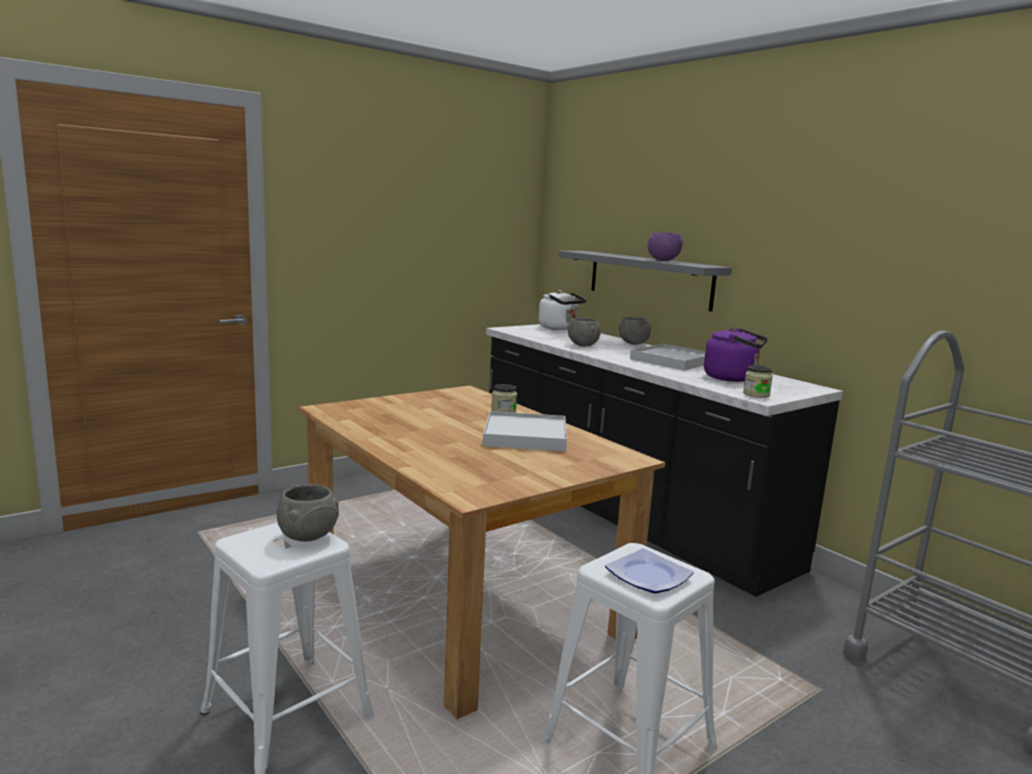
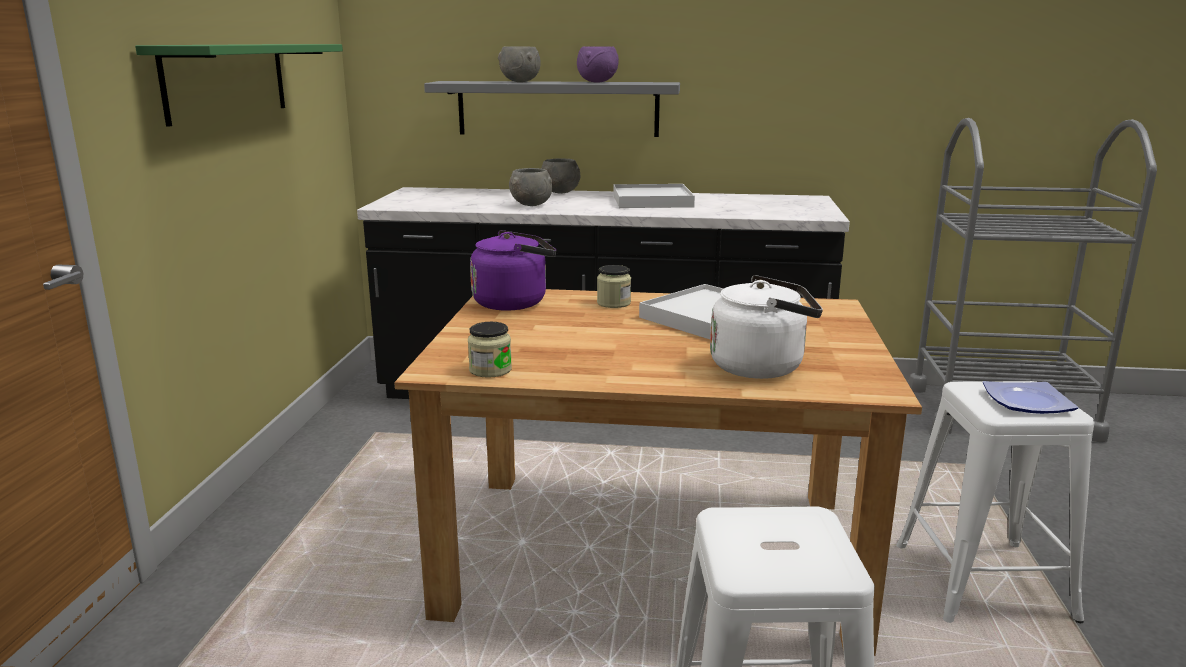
camera: 45 degrees left, 5 degrees up
grey bowl [277,484,339,542] -> grey bowl moved to [498,47,541,82]
white kettle [539,290,586,330] -> white kettle moved to [710,275,823,379]
purple kettle [704,328,768,382] -> purple kettle moved to [470,230,557,310]
jar [743,365,773,398] -> jar moved to [468,322,512,378]
none -> green shelf [135,44,343,127]

